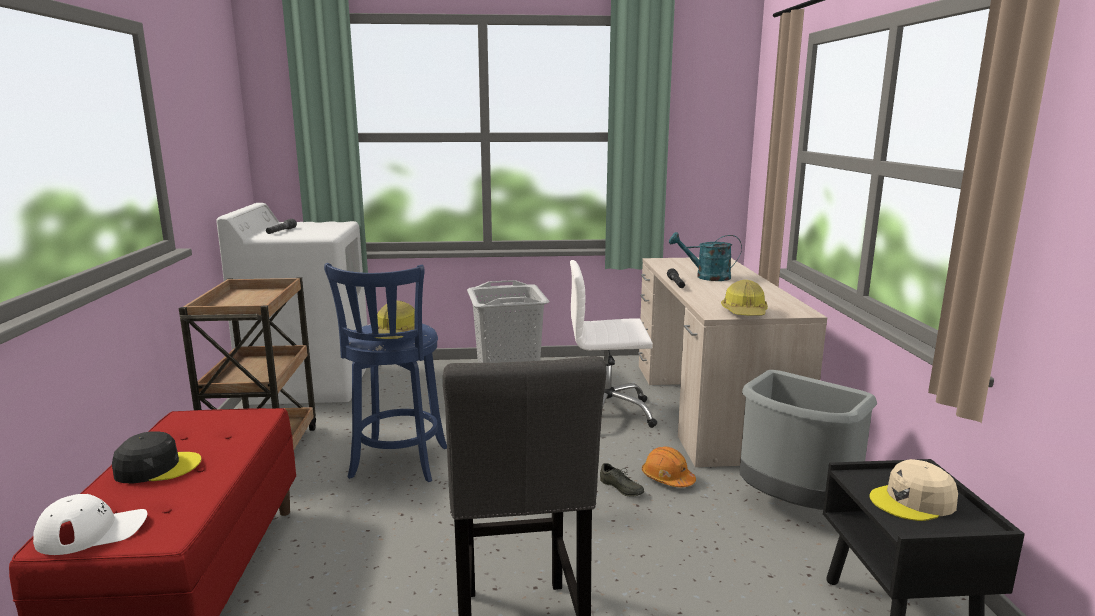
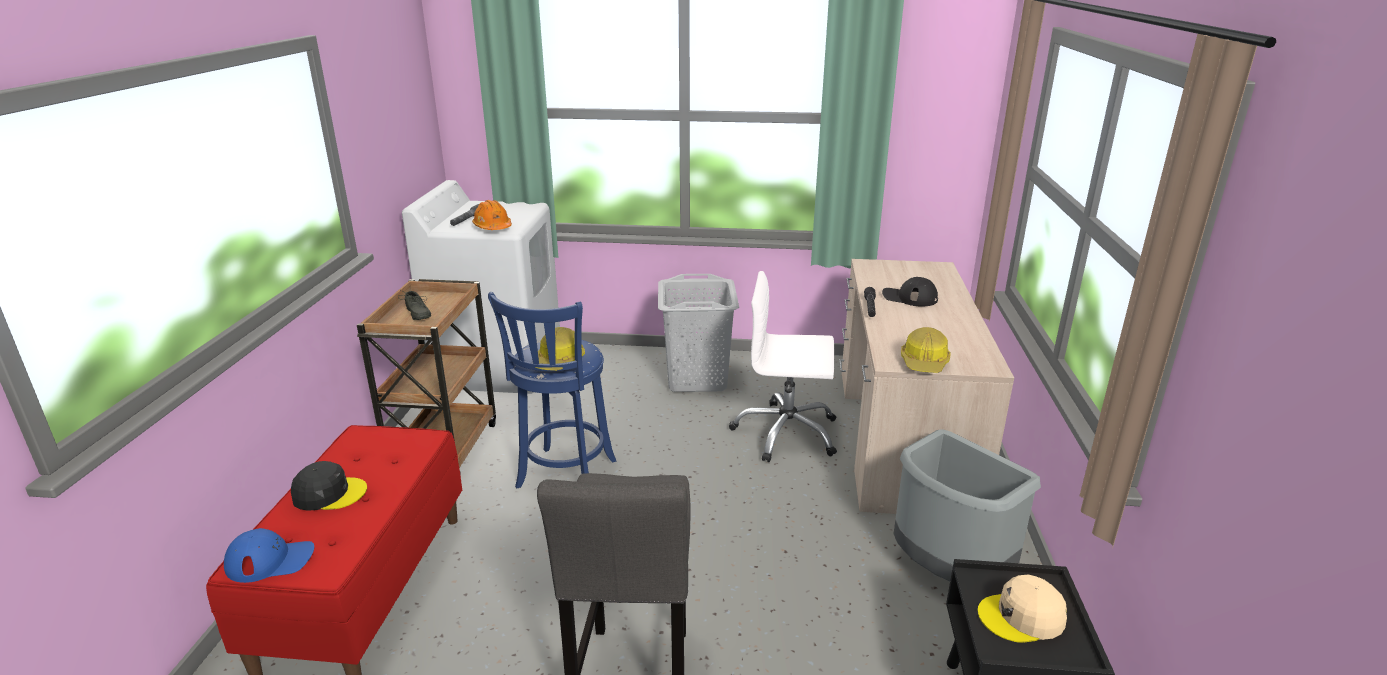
camera: 10 degrees right, 10 degrees up
white cap [33,494,147,555] -> blue cap [224,528,314,583]
grey shoe [600,463,644,496] -> grey shoe moved to [399,290,431,320]
orange hard hat [642,447,696,487] -> orange hard hat moved to [472,200,512,230]
turquoise watering can [669,232,742,281] -> black cap [882,277,938,307]

